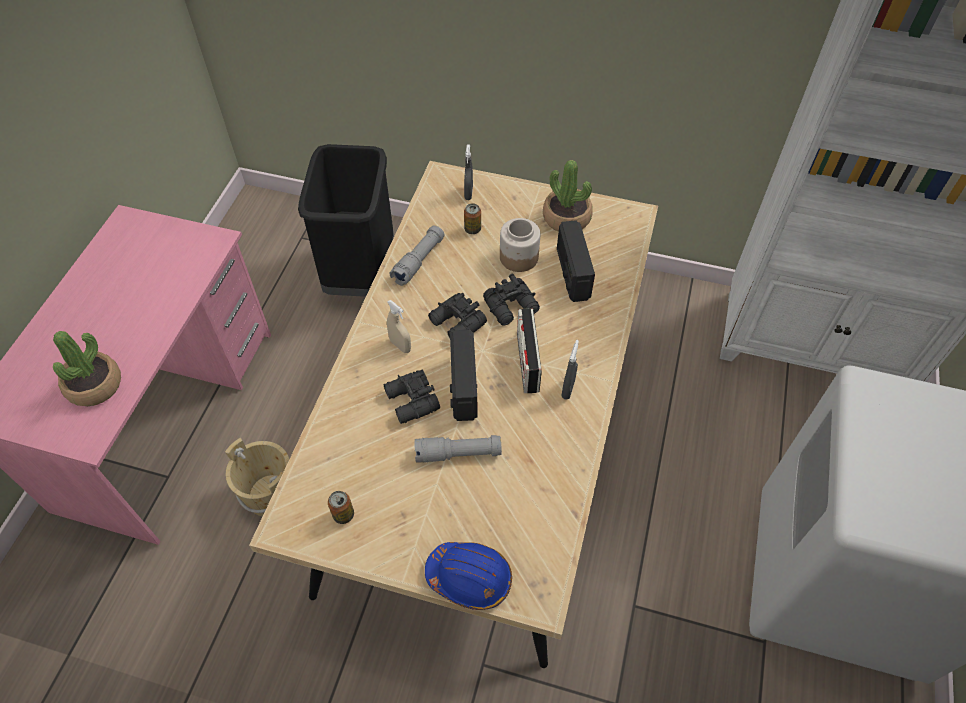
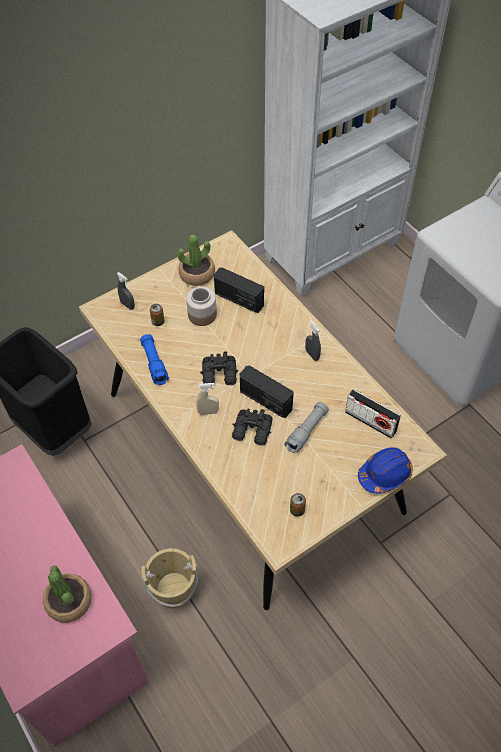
camera: 50 degrees left, 0 degrees up
grey flashlight [390,225,445,286] -> blue flashlight [140,334,169,385]
black binoculars [483,274,540,325] -> none
radio [517,308,542,393] -> radio moved to [345,389,401,439]

